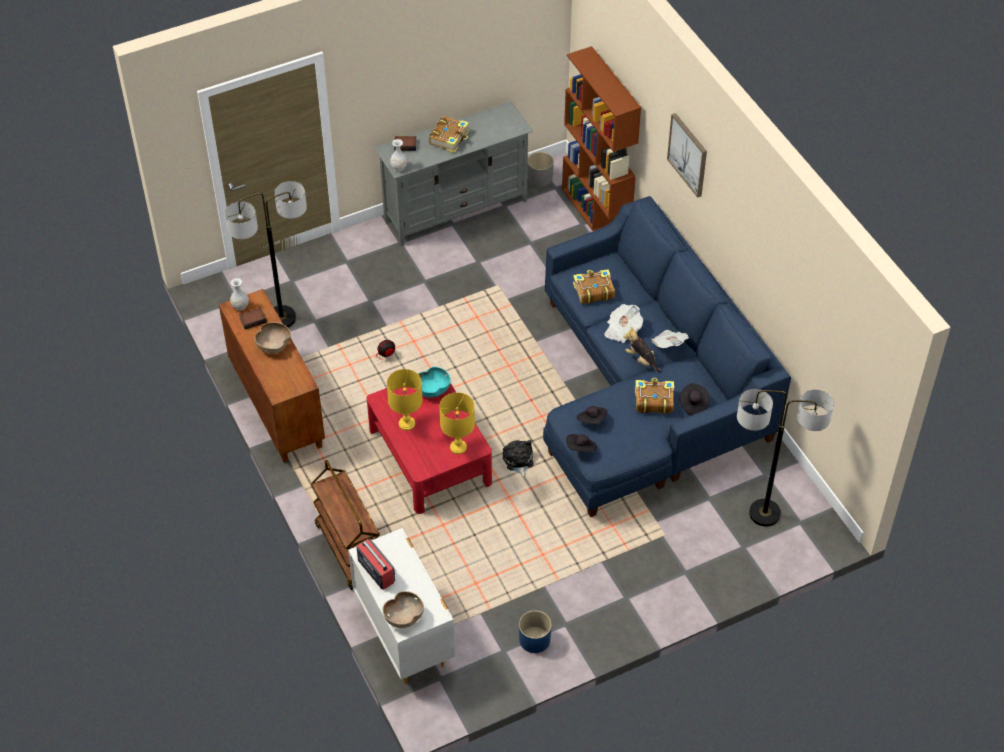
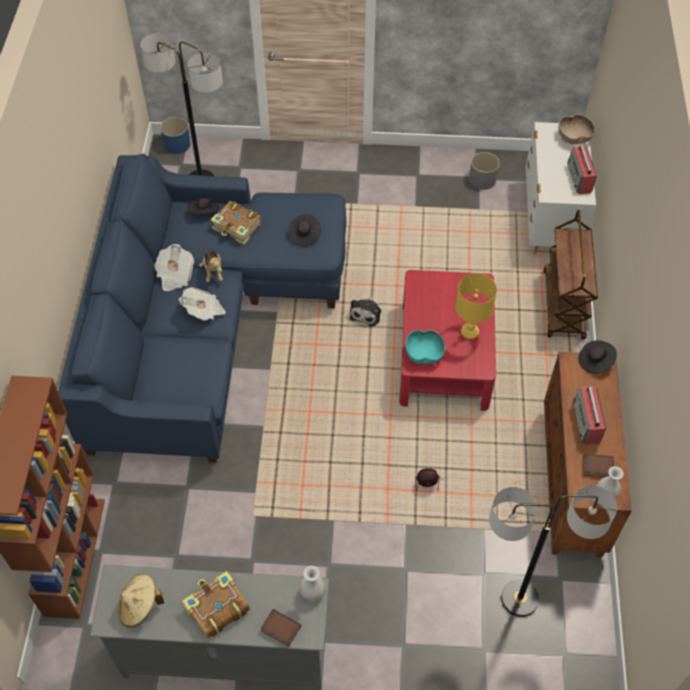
camera: 150 degrees left, 5 degrees up
brown bowl [255,322,291,354] -> radio [573,386,606,445]
yellow table lamp [440,392,475,454] -> none
blue planter [519,611,552,653] -> blue planter moved to [160,117,190,154]
grey planter [527,152,554,187] -> grey planter moved to [469,152,500,190]
black hat [566,434,597,452] -> black hat moved to [578,340,617,374]
book [573,269,615,304] -> none
picture [667,113,707,198] -> none
none -> beige hat [118,574,164,627]

